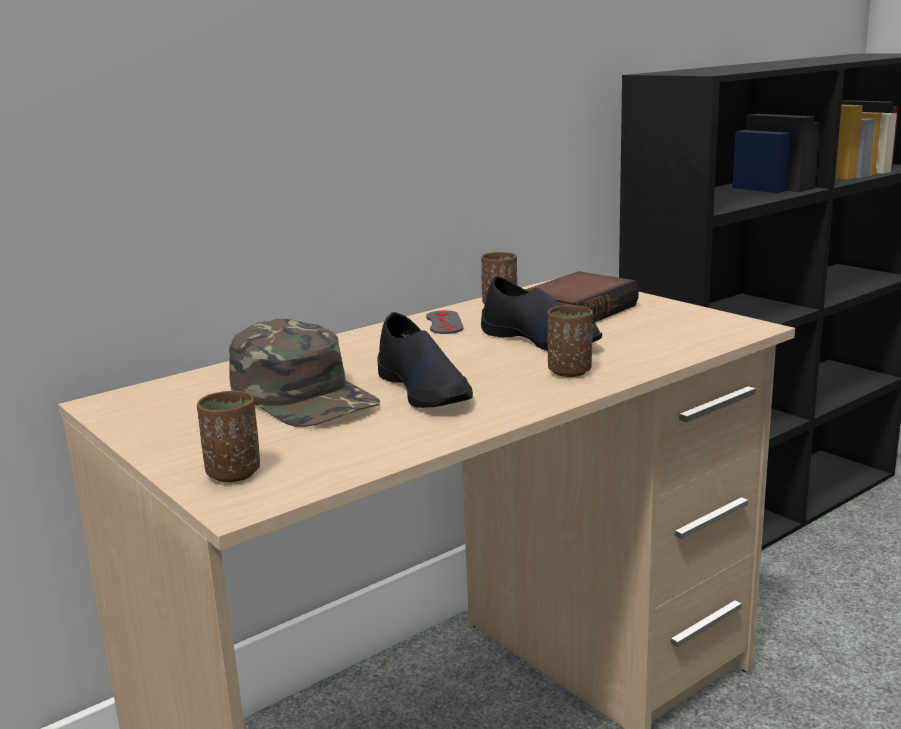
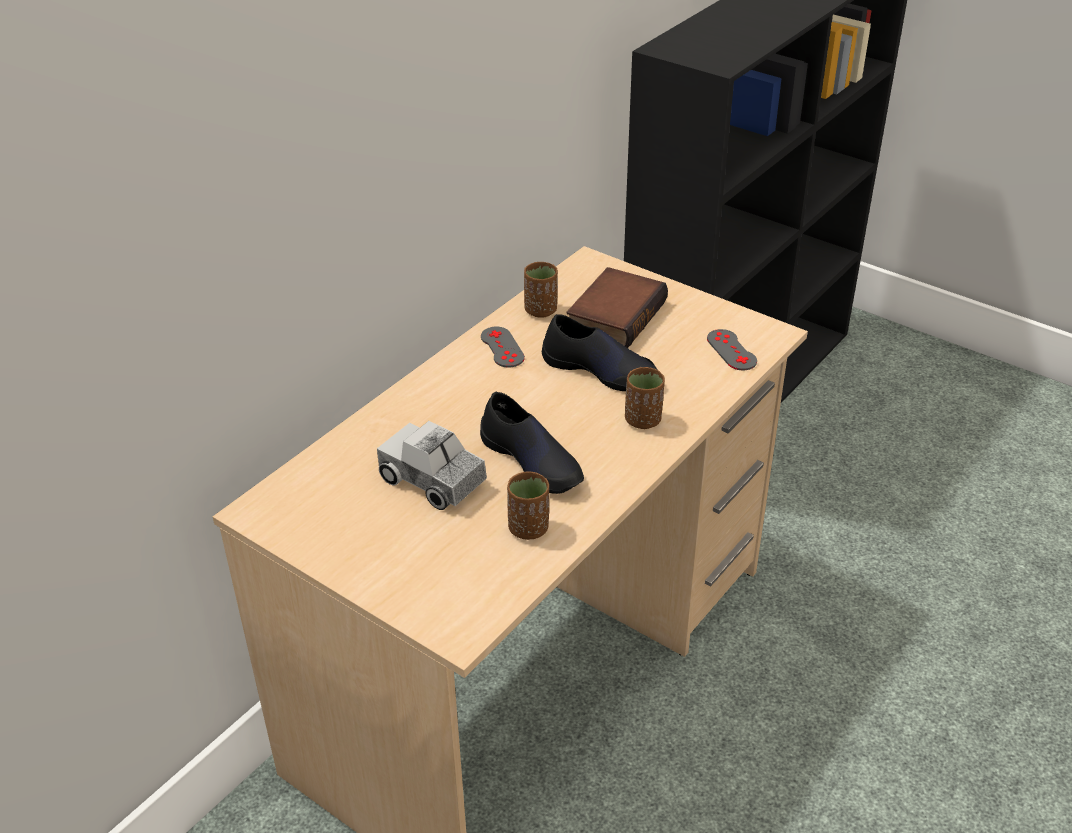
camera: 15 degrees left, 20 degrees up
brown cup [197,391,260,482] -> brown cup moved to [507,472,549,540]
green cap [229,319,380,427] -> toy truck [377,421,487,510]
none -> grey game controller [707,329,757,370]

